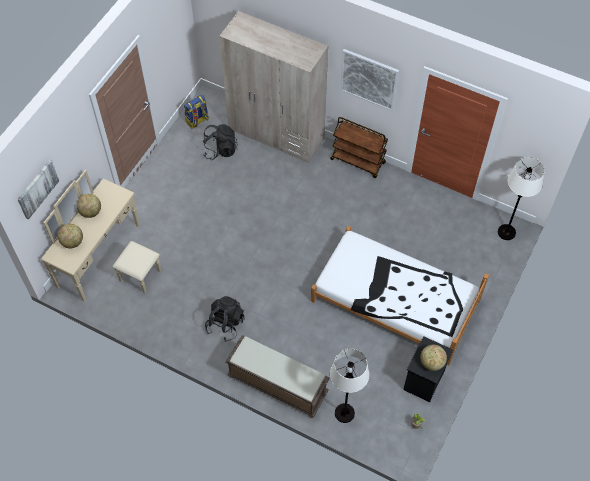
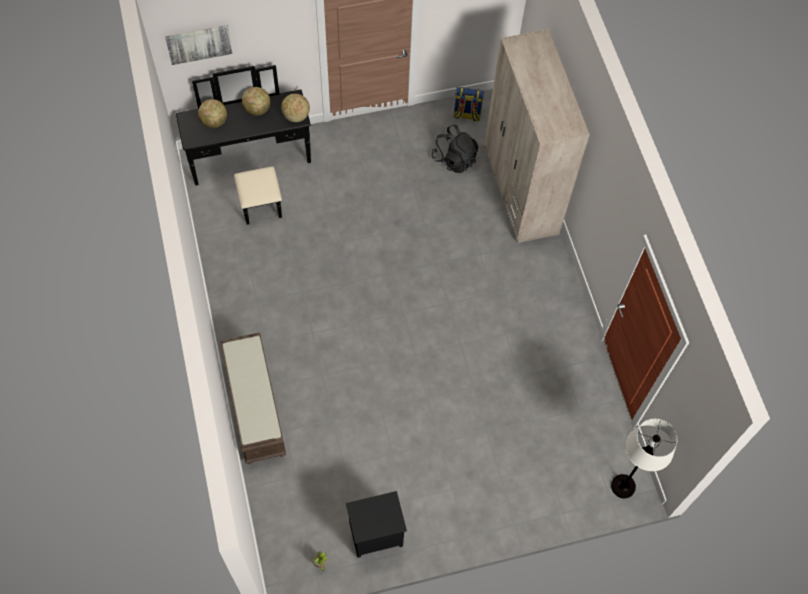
camera: 45 degrees right, 5 degrees up
beige dresser [41,170,161,302] -> black dresser [176,65,311,225]
black backpack [205,296,245,342] -> none
white bed [311,226,489,366] -> none
brown cart [330,117,388,178] -> none
white floor lamp [330,349,369,423] -> none
picture [340,49,399,111] -> none
globe [420,345,447,371] -> globe moved to [281,94,310,122]

